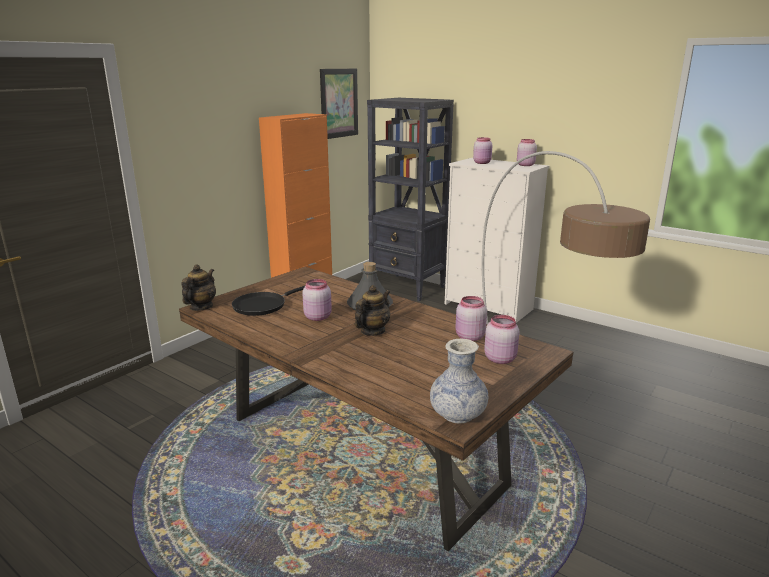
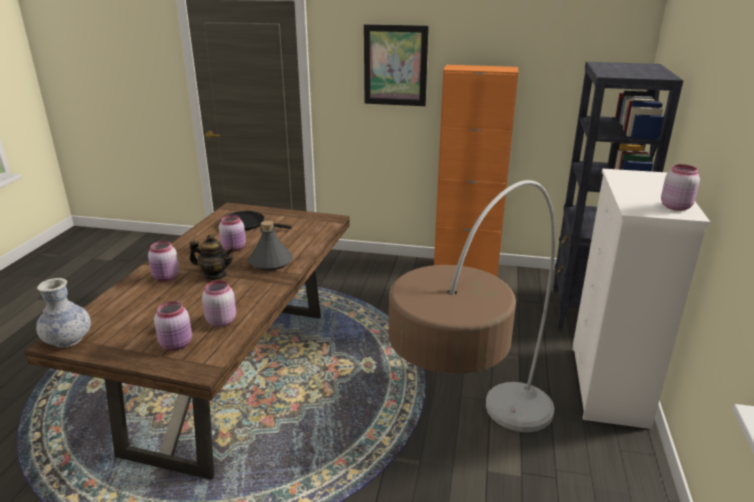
camera: 65 degrees right, 5 degrees up
teapot [181,264,216,311] -> none
picture [320,69,358,139] -> picture moved to [364,24,429,106]
pink jar [473,137,493,164] -> pink jar moved to [148,241,180,282]

